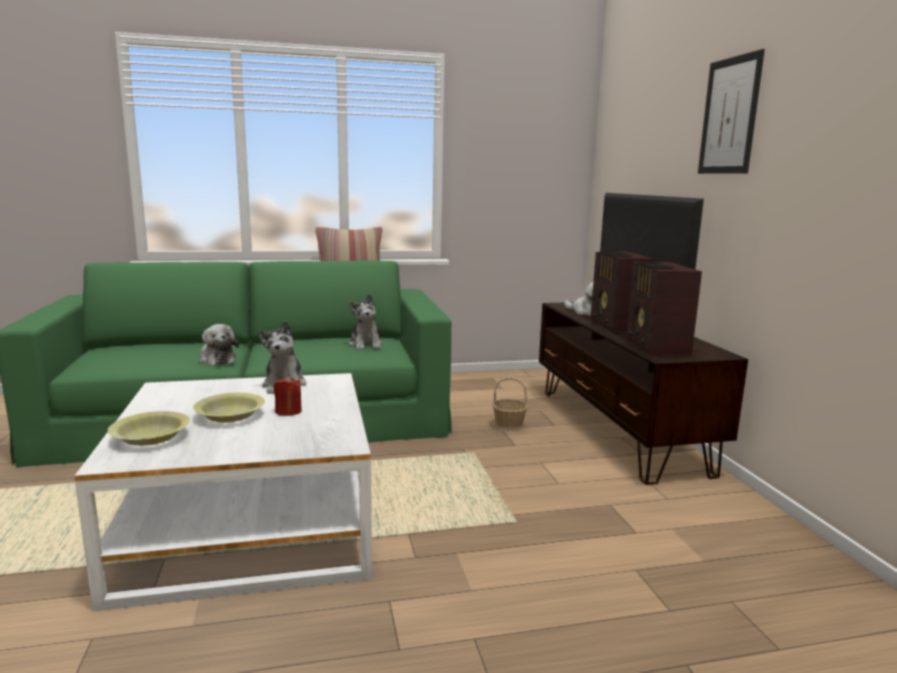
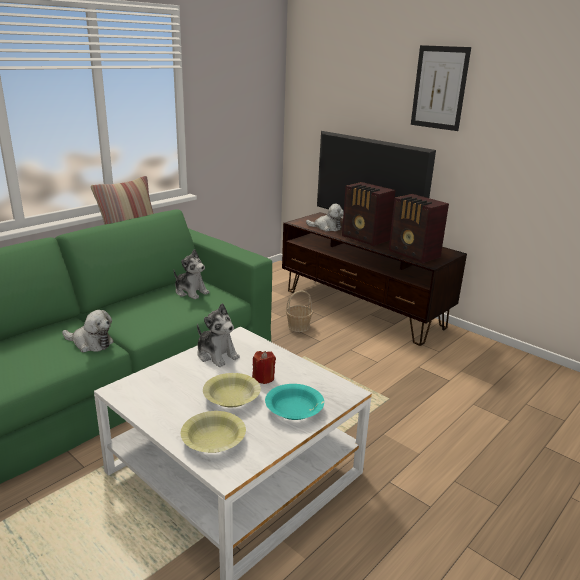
camera: 35 degrees left, 10 degrees up
none -> turquoise bowl [265,384,324,420]

